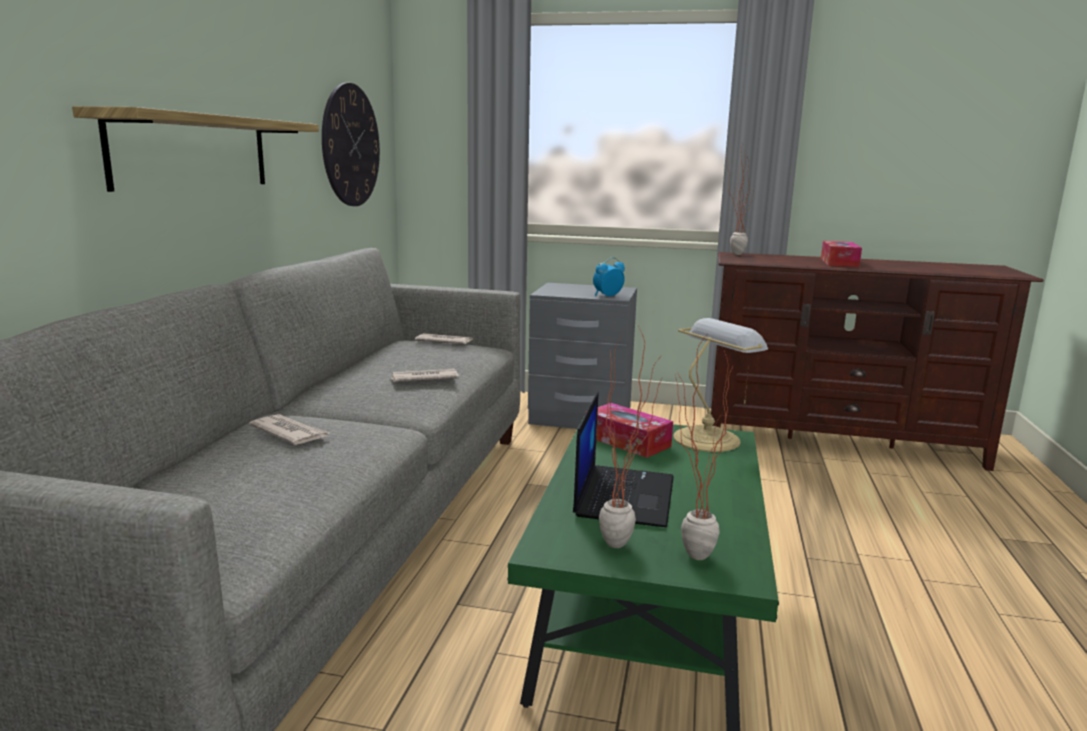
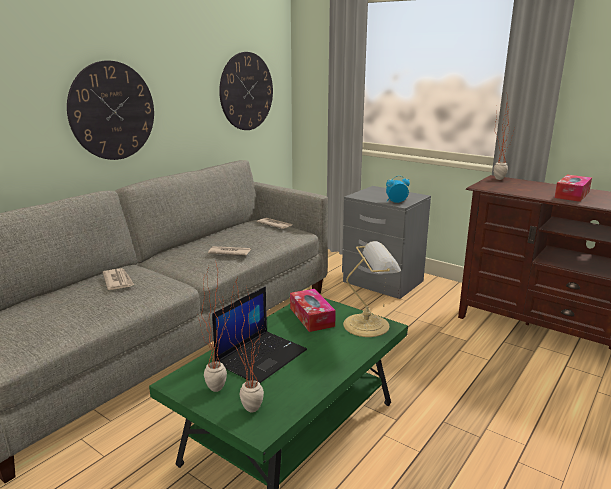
camera: 25 degrees right, 5 degrees up
shelf [72,106,319,192] -> wall clock [67,61,154,160]

